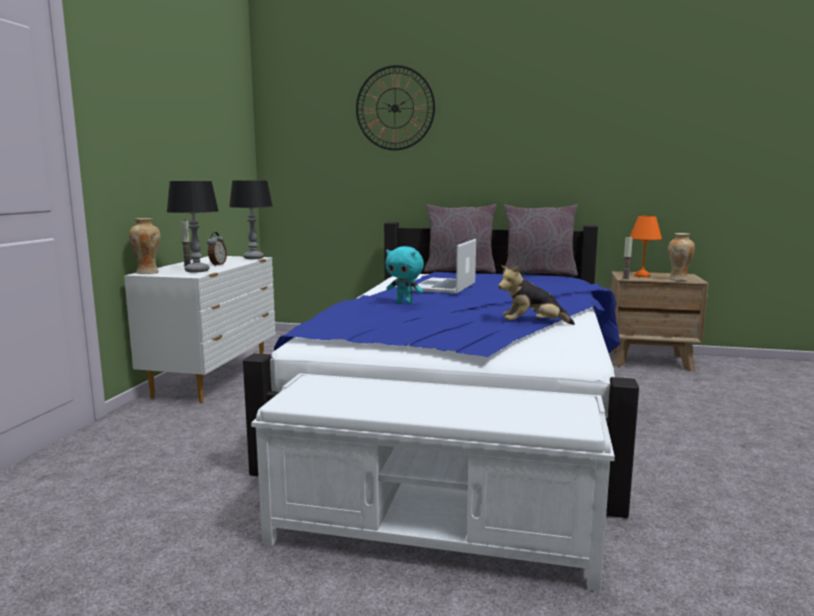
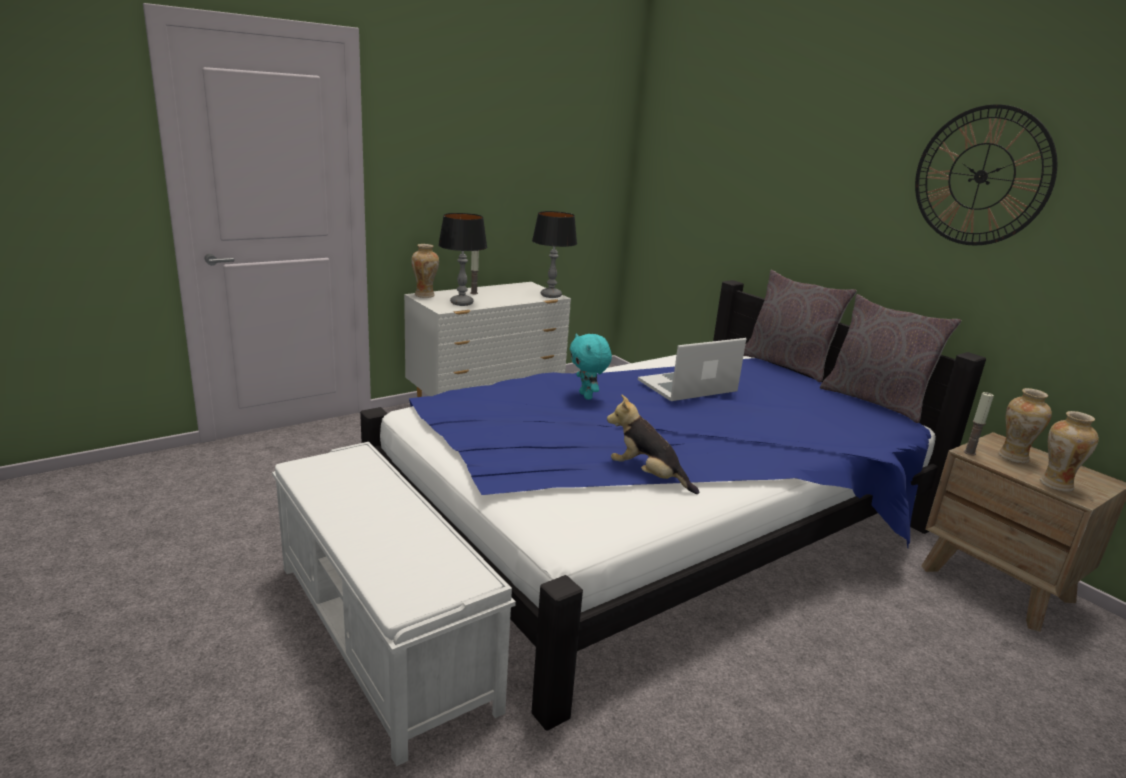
camera: 40 degrees right, 10 degrees up
alarm clock [207,232,227,266] -> none
wall clock [356,65,435,150] -> wall clock moved to [915,104,1057,246]
orange table lamp [630,216,662,277] -> vase [998,388,1052,463]

